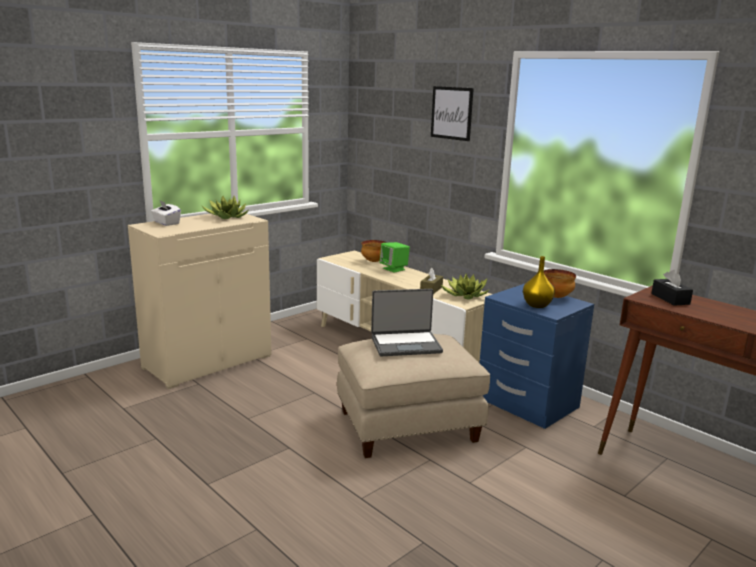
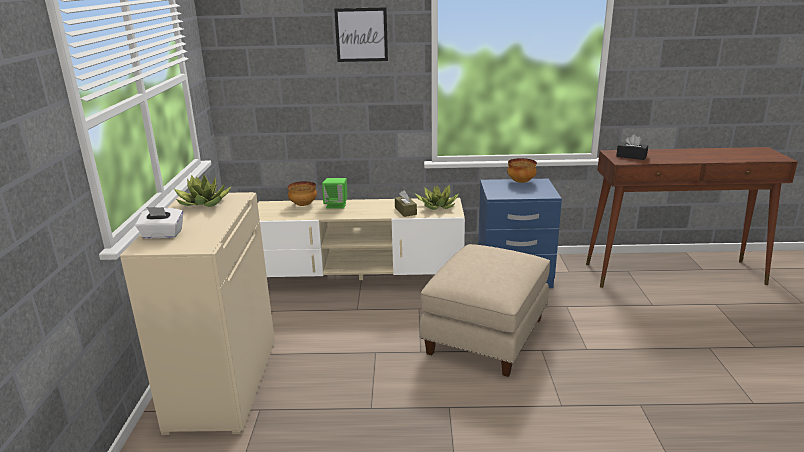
camera: 45 degrees left, 5 degrees up
laptop [371,289,443,356] -> none
yellow vase [523,256,555,308] -> none

